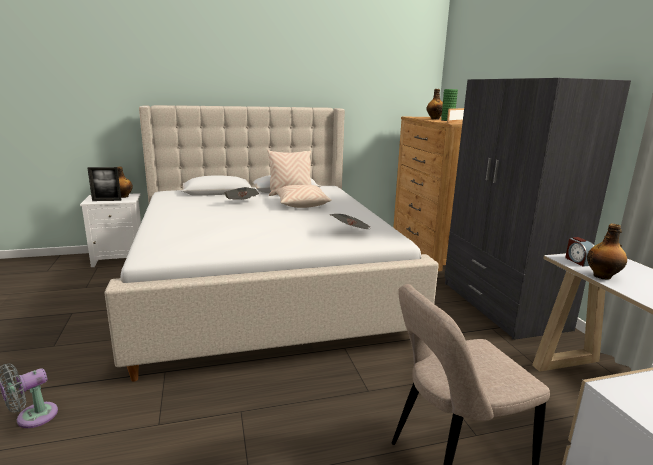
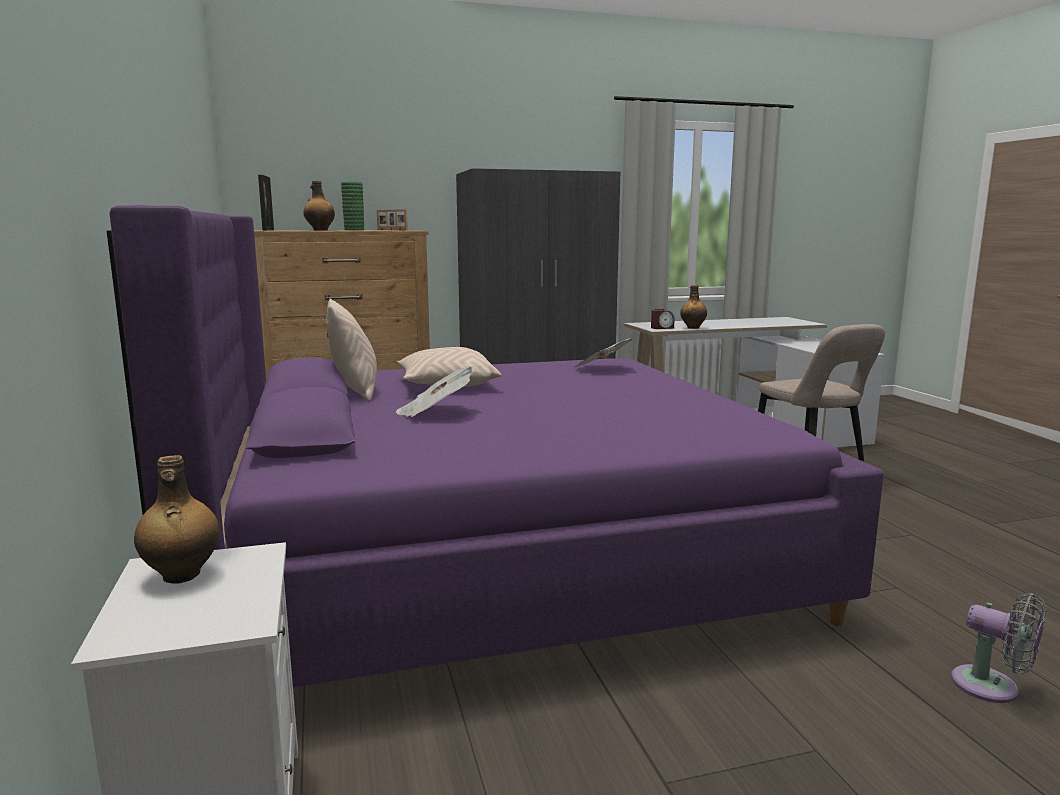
camera: 90 degrees left, 5 degrees down
picture frame [88,167,121,201] -> picture frame moved to [258,175,274,231]
beige bed [104,105,439,382] -> purple bed [107,205,884,688]

